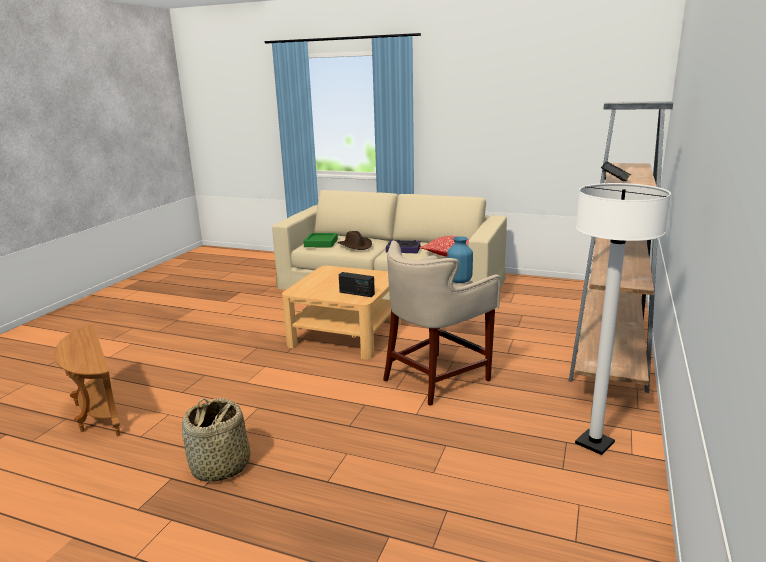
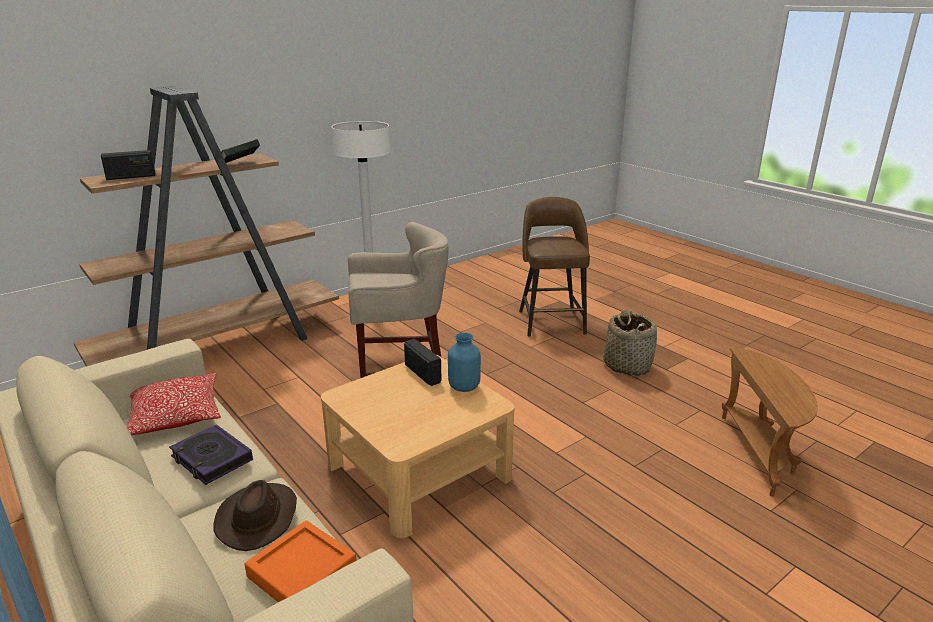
camera: 150 degrees left, 5 degrees up
green tray [303,233,338,248] -> orange tray [244,520,357,602]
blue vase [447,236,473,283] -> blue vase moved to [448,333,481,392]
none -> radio [101,150,156,180]
none -> brown stool [519,197,590,337]

